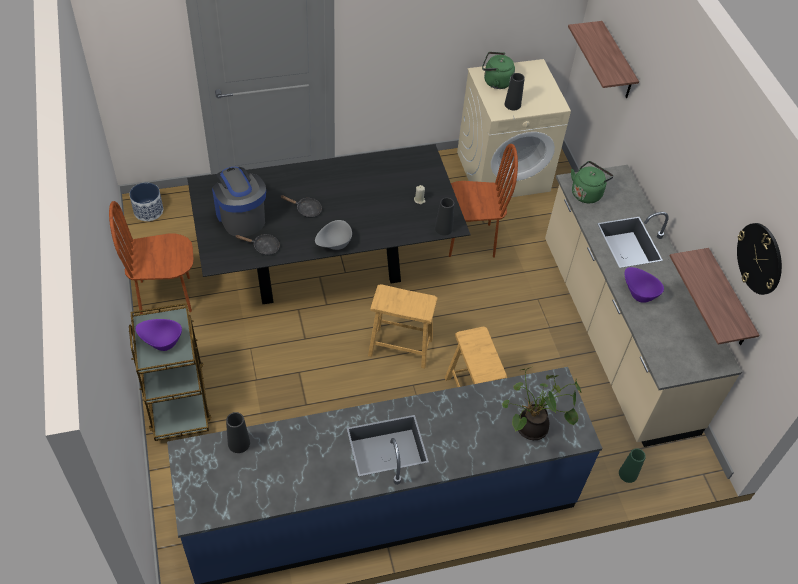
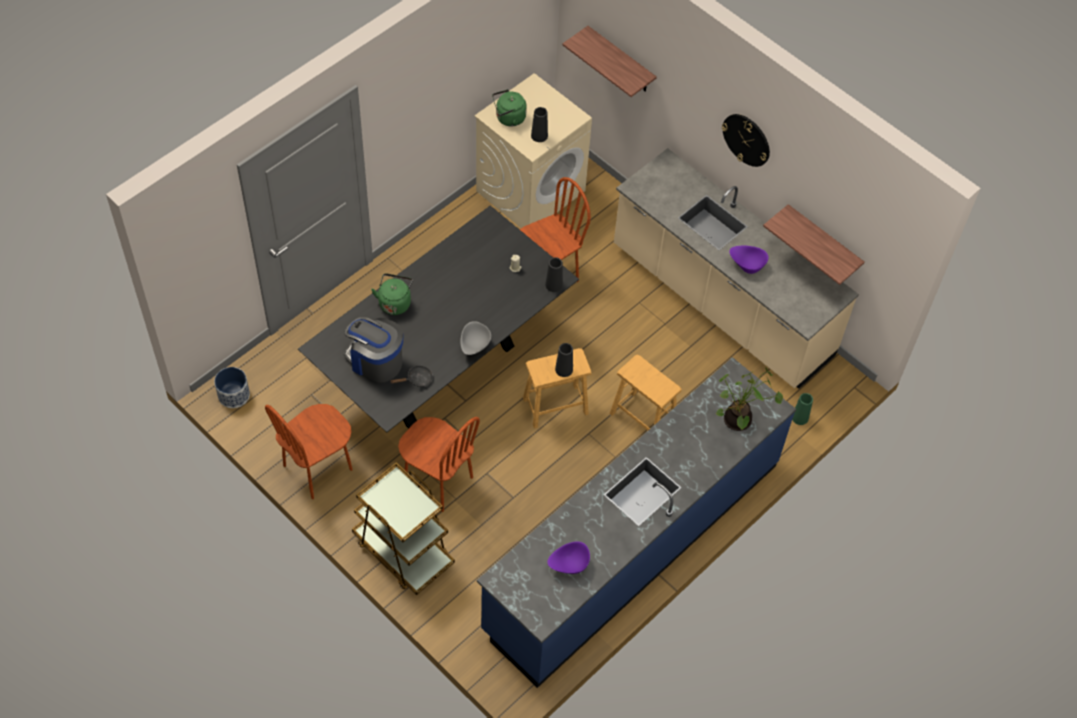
camera: 30 degrees left, 5 degrees up
purple bowl [136,319,182,351] -> purple bowl moved to [547,541,590,574]
black vase [226,412,250,453] -> black vase moved to [555,343,573,377]
black frying pan [280,195,322,218] -> none
green kettle [571,161,613,203] -> green kettle moved to [371,273,413,315]
wall clock [737,223,782,295] -> wall clock moved to [722,114,770,167]
none -> brown chair [398,417,480,512]

